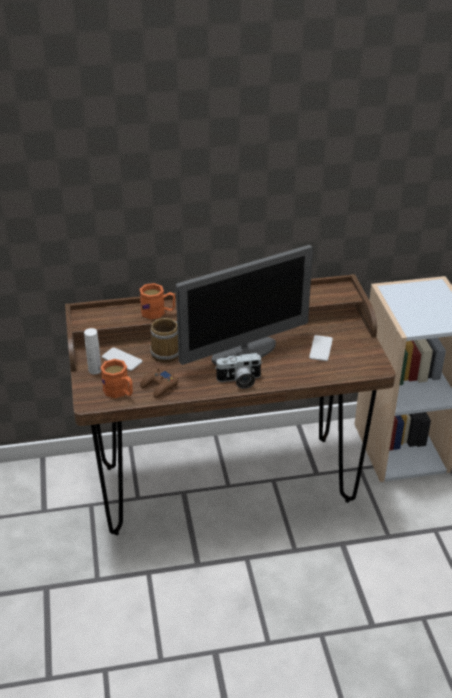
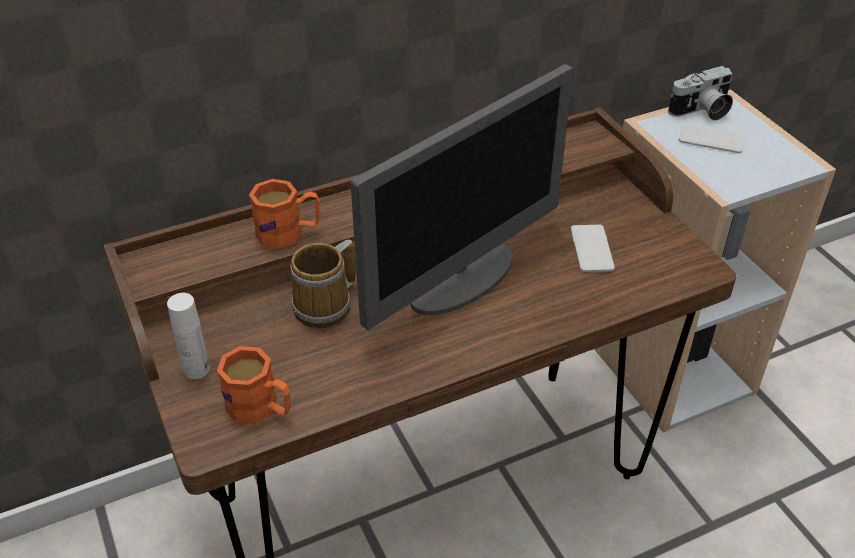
camera: 15 degrees left, 5 degrees up
phone [102,347,143,371] -> phone moved to [679,125,745,153]
brown game controller [140,367,178,398] -> none
camera [215,353,263,389] -> camera moved to [668,66,733,120]

